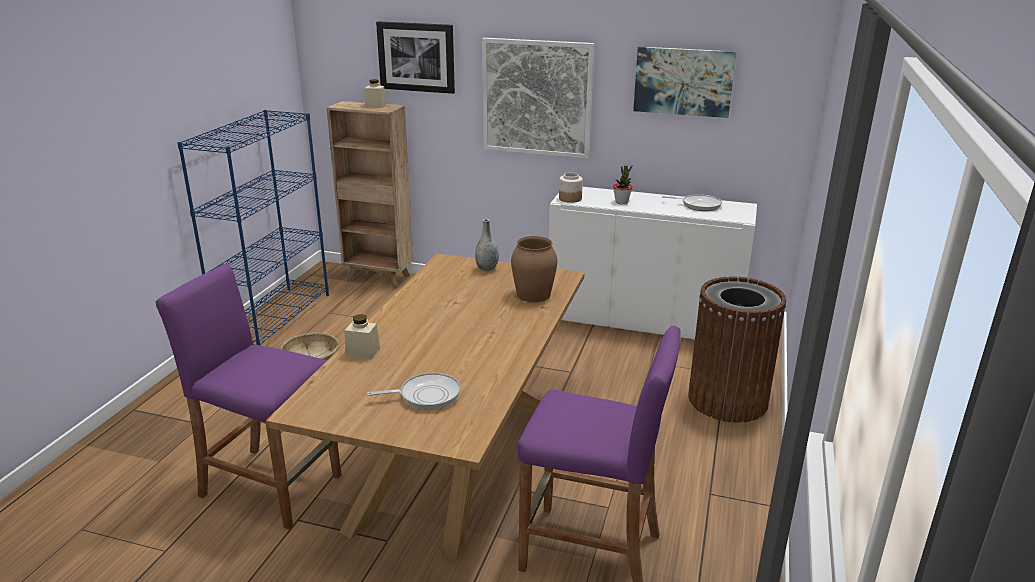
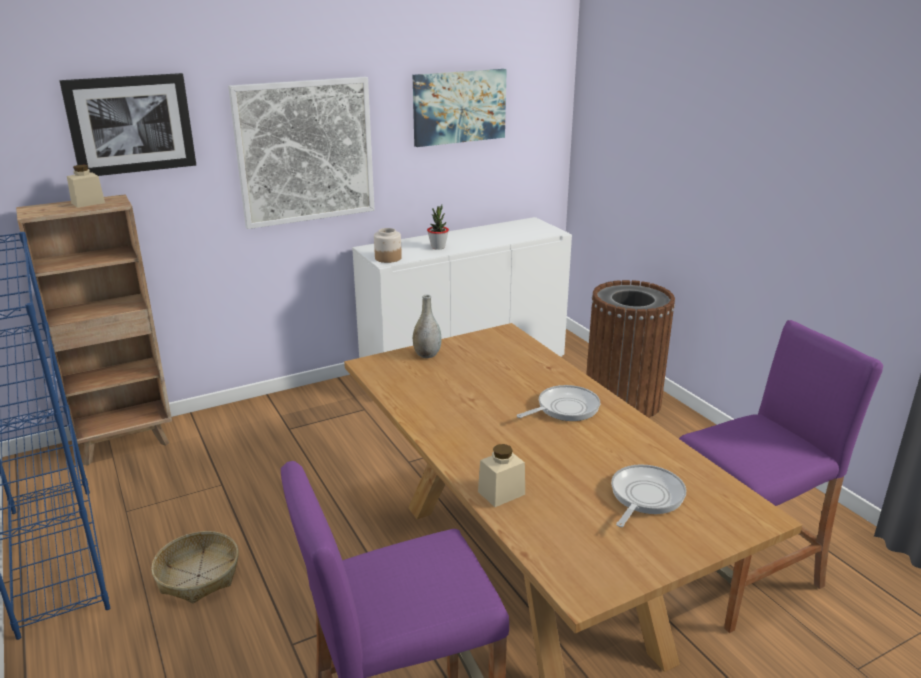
camera: 45 degrees left, 0 degrees up
brown vase [511,236,558,302] -> none
frying pan [662,194,722,211] -> frying pan moved to [517,385,600,421]

